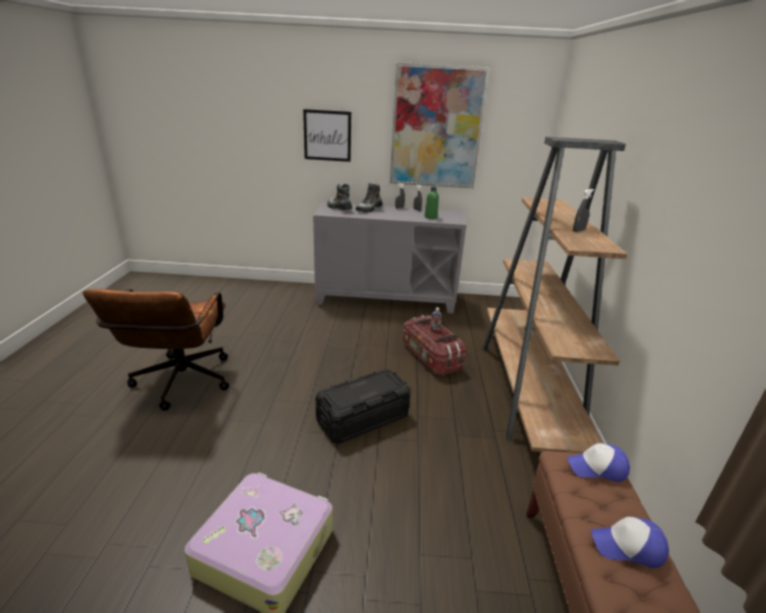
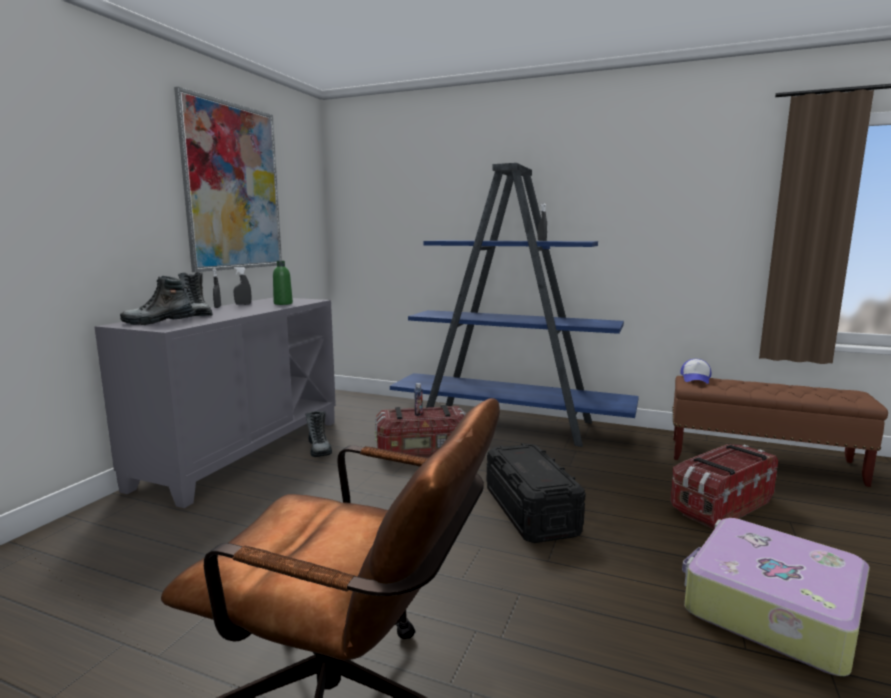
camera: 70 degrees left, 15 degrees down
picture [303,109,351,162] -> none
brown bookcase [483,137,628,454] -> blue bookcase [390,163,639,447]
cap [591,516,669,568] -> none
none -> boot [306,411,332,457]
none -> storage box [670,444,778,529]

